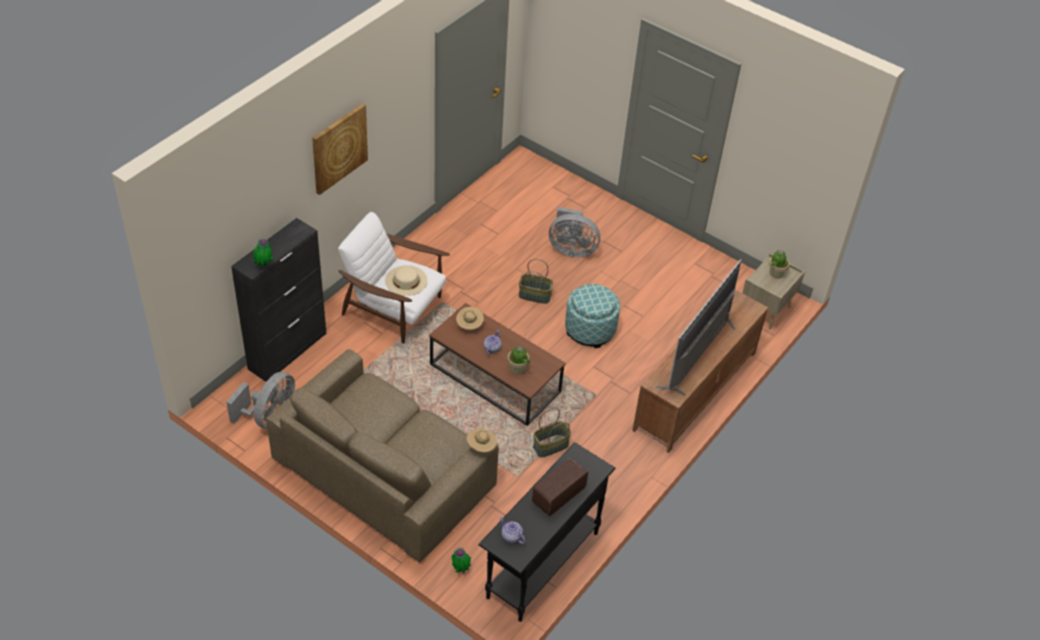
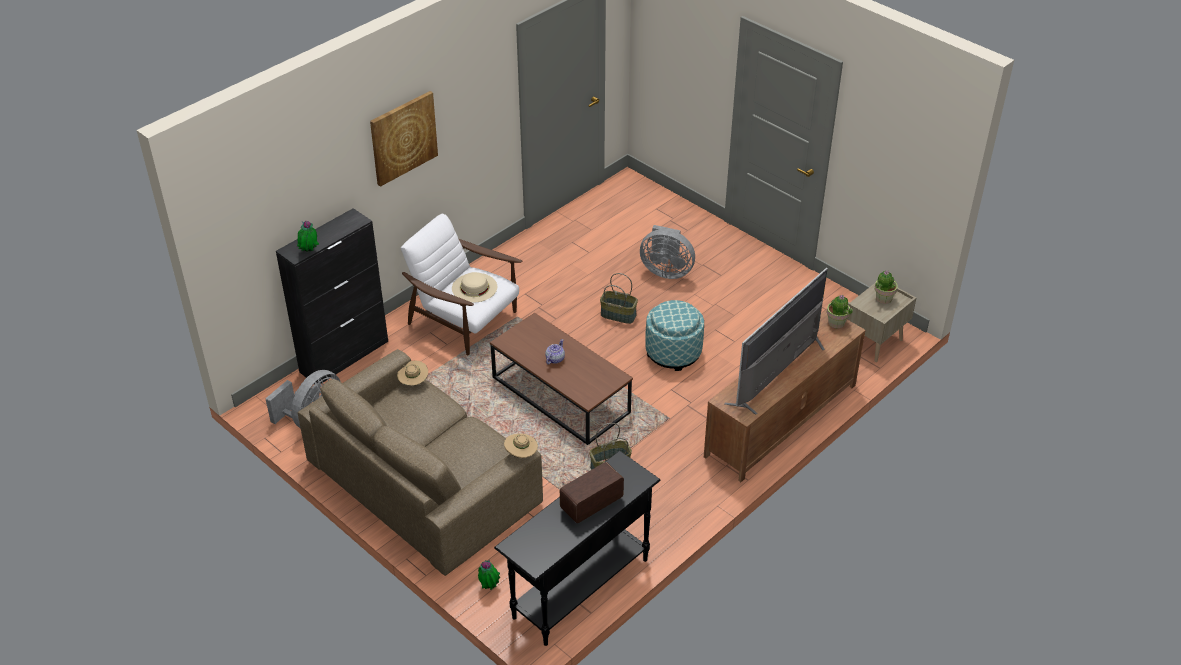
camera: 10 degrees right, 5 degrees down
beige hat [456,307,484,330] -> beige hat moved to [397,361,428,386]
teapot [500,517,525,544] -> none
potted plant [508,346,530,375] -> potted plant moved to [827,295,853,328]

